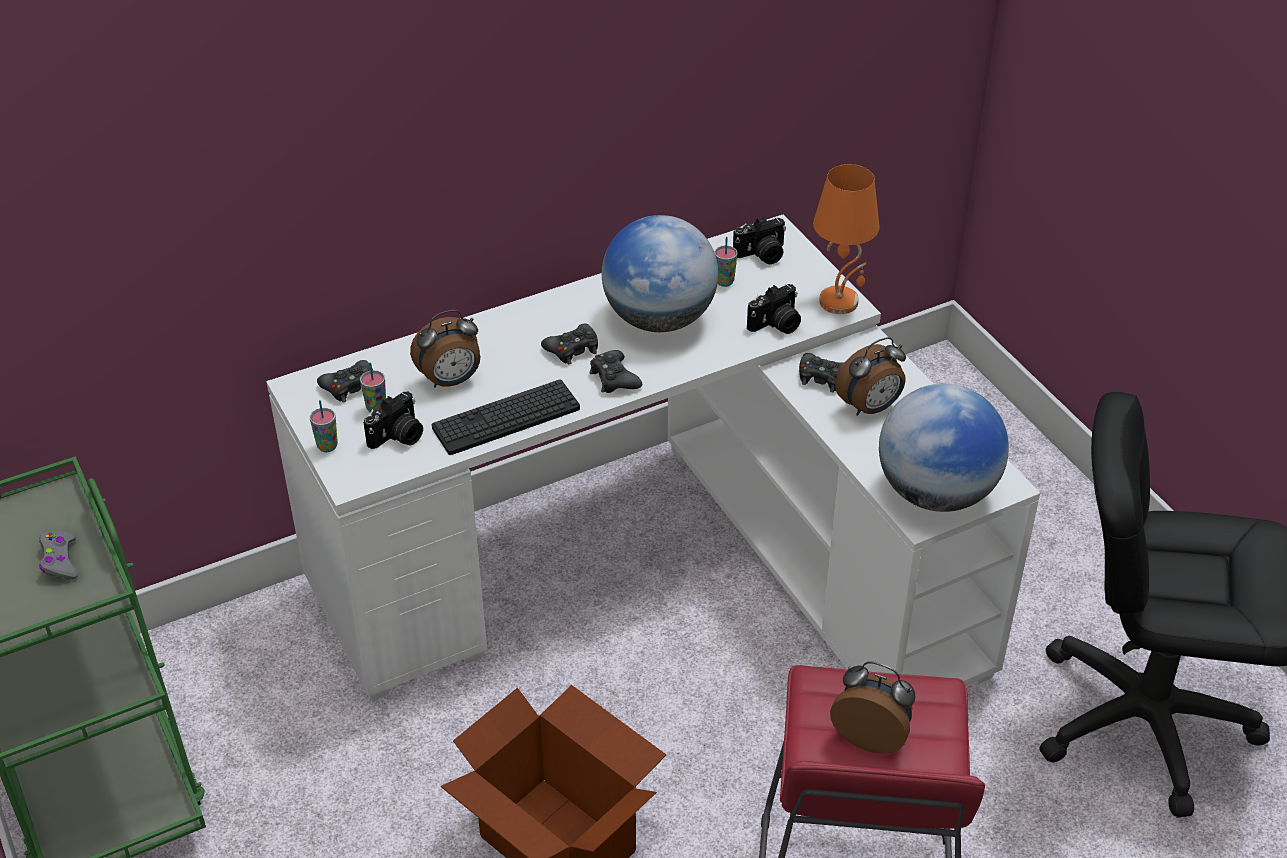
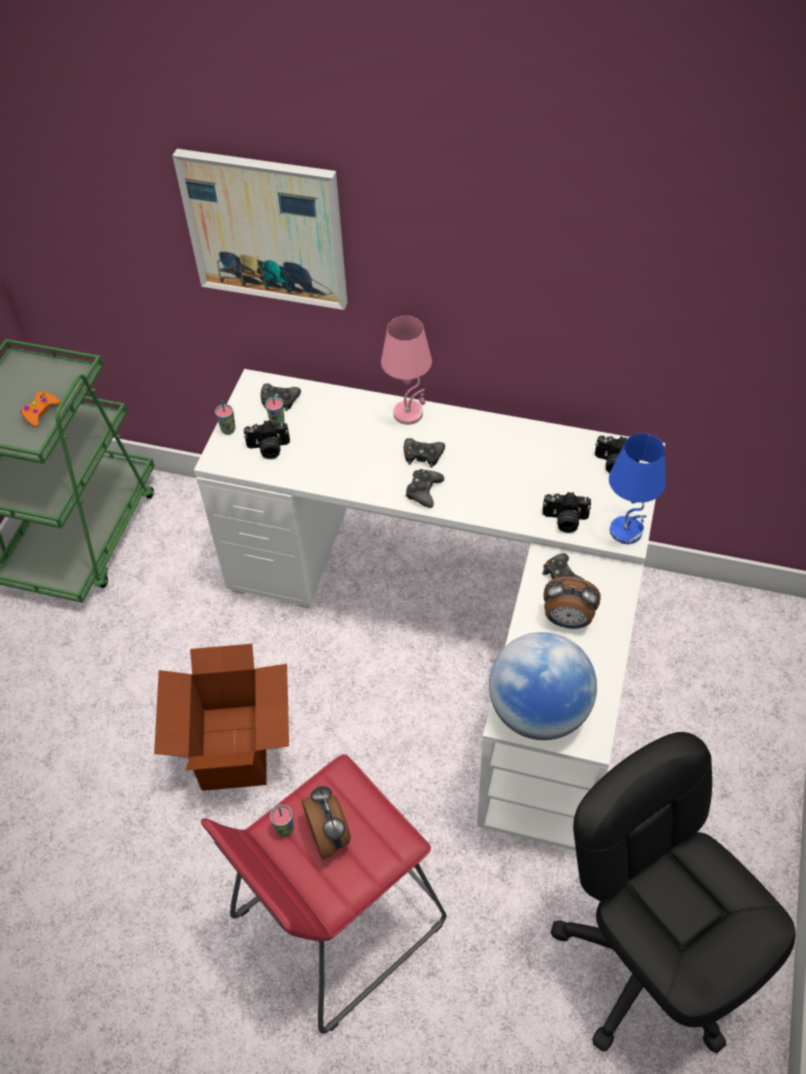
camera: 45 degrees right, 10 degrees up
grey game controller [39,531,78,579] -> orange game controller [20,391,60,427]
alarm clock [410,310,480,388] -> none
keyboard [432,379,580,455] -> none
globe [602,215,718,332] -> none
cup [715,237,737,287] -> cup moved to [270,805,294,837]
orange table lamp [813,164,880,314] -> blue table lamp [609,433,666,544]
none -> picture [172,149,347,310]
none -> pink table lamp [381,316,432,425]

